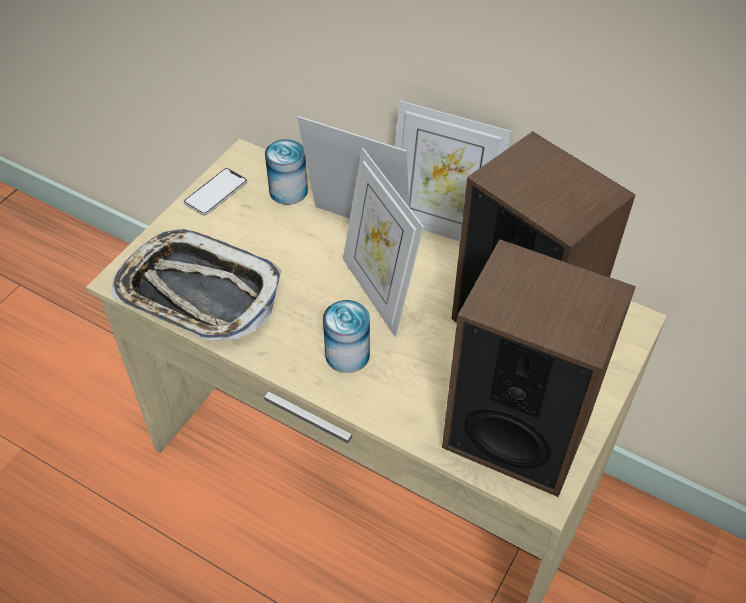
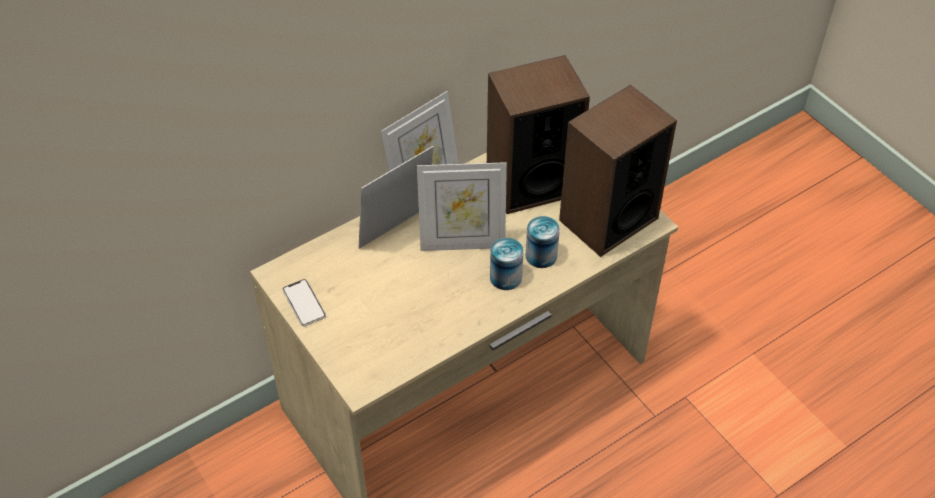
camera: 65 degrees left, 0 degrees up
tray [111,229,281,340] -> none
can [265,139,308,205] -> can moved to [526,216,560,268]

